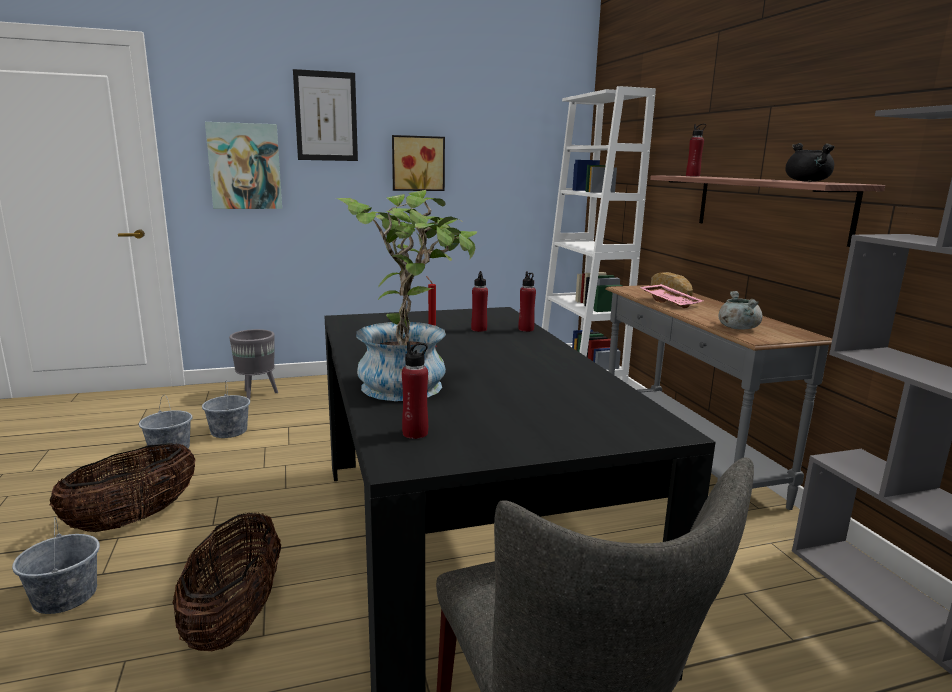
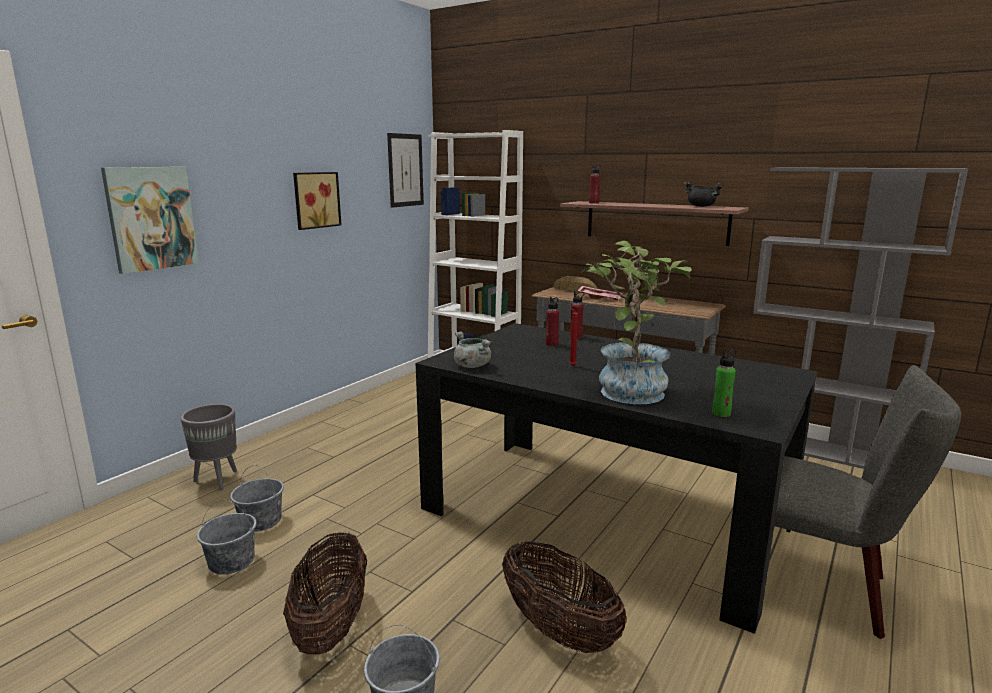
camera: 40 degrees left, 0 degrees up
picture [293,69,358,161] -> picture moved to [387,133,424,208]
red bottle [402,341,428,439] -> green bottle [712,349,737,417]
grey cooking pot [719,291,763,330] -> grey cooking pot moved to [454,331,491,368]

